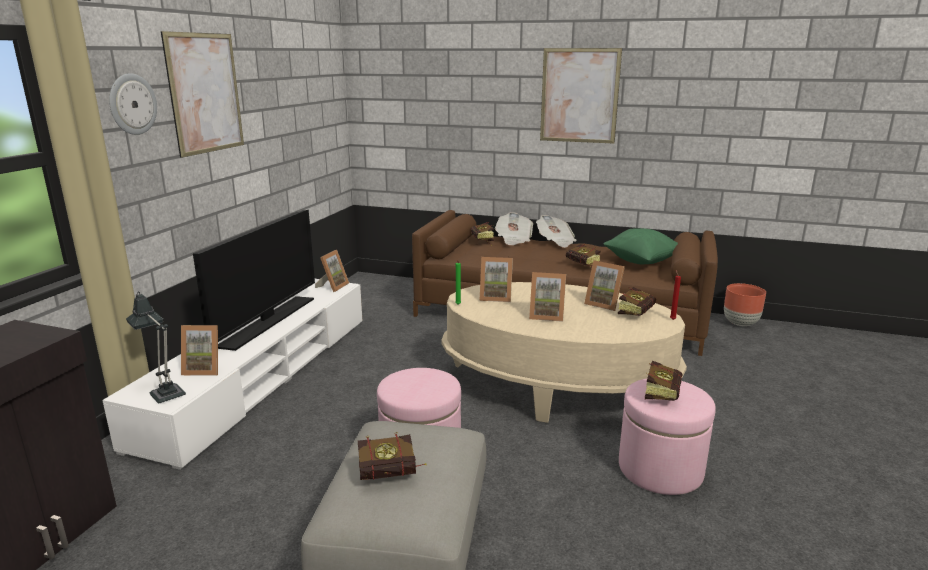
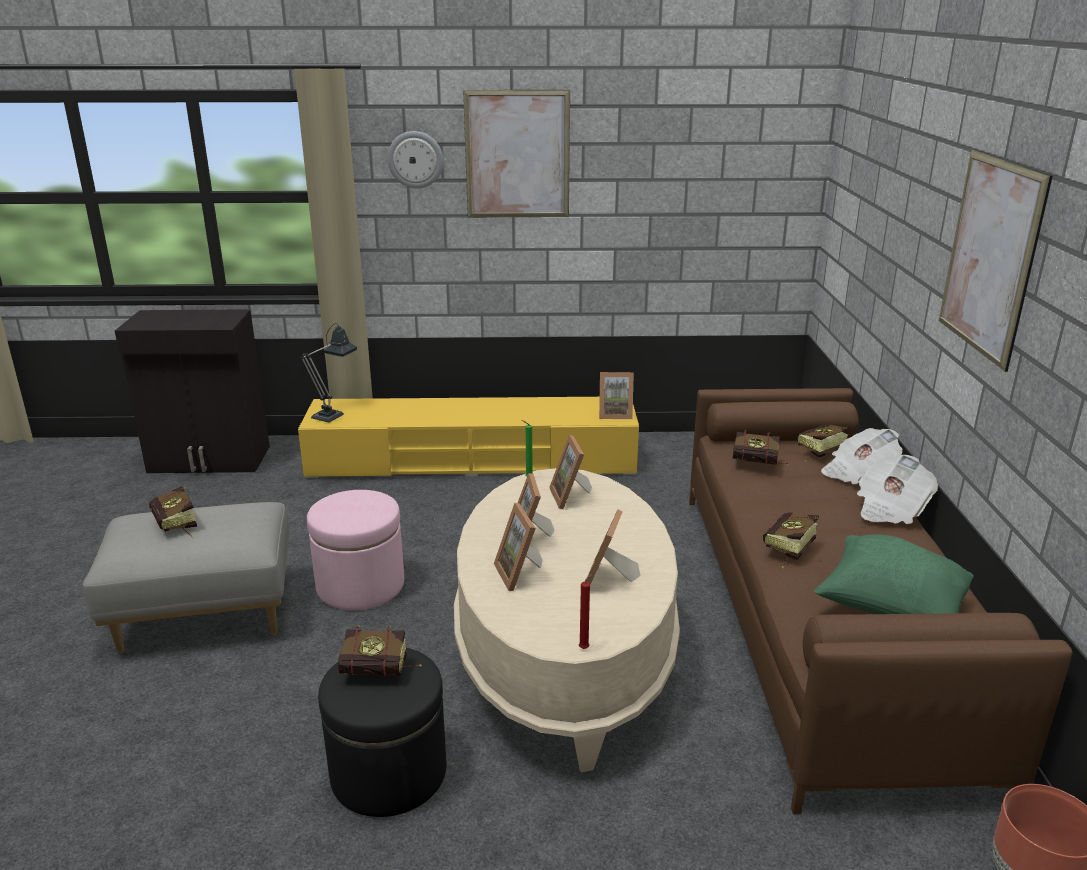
camera: 70 degrees right, 5 degrees up
white tv stand [102,279,362,470] -> yellow tv stand [298,397,639,478]
picture frame [181,325,218,376] -> picture frame moved to [494,503,543,591]
television [193,209,315,351] -> none
book [618,287,656,316] -> book moved to [732,430,789,465]
pink ottoman [619,379,716,495] -> black ottoman [318,648,446,817]

